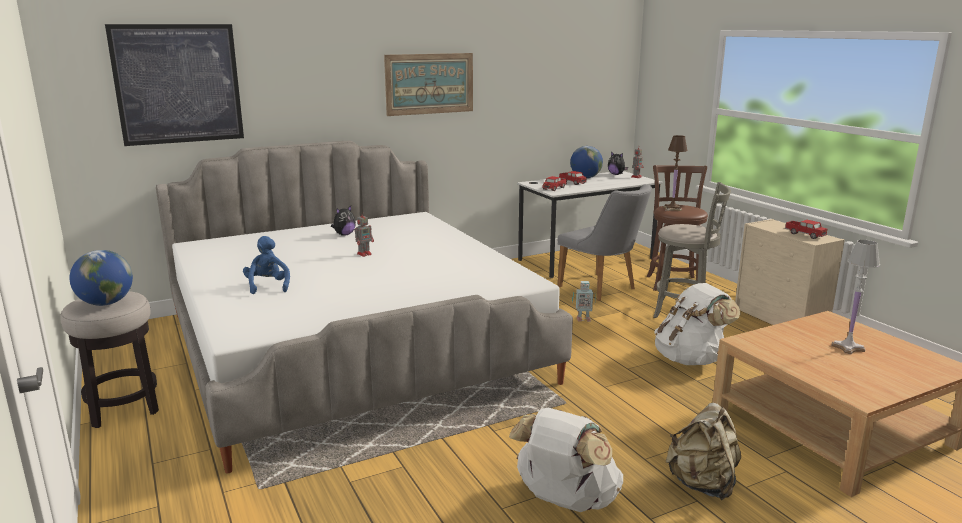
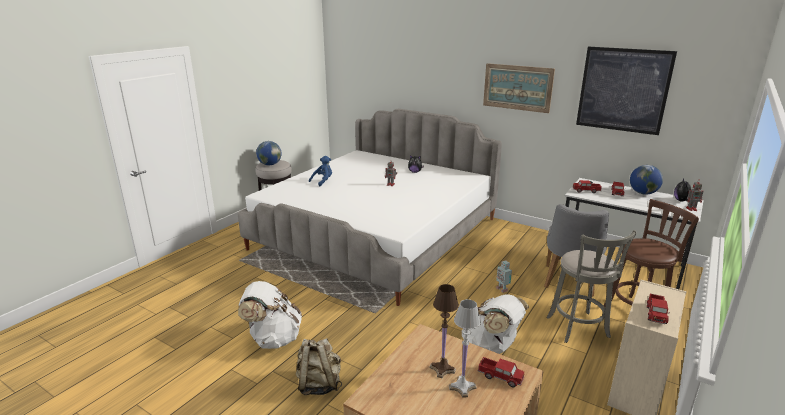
camera: 60 degrees right, 5 degrees up
picture [105,24,244,146] -> picture moved to [576,47,677,135]
brown table lamp [663,135,688,211] -> brown table lamp moved to [430,284,459,378]
none -> toy truck [478,357,525,387]

